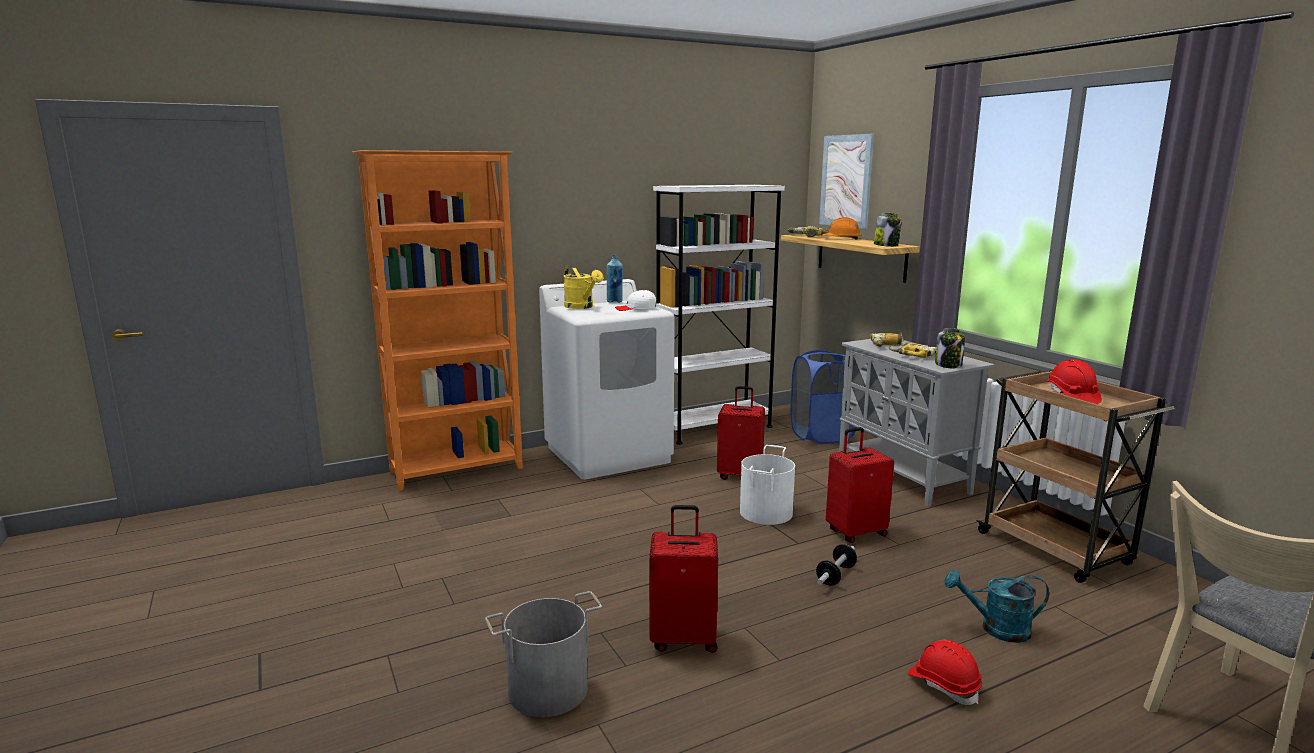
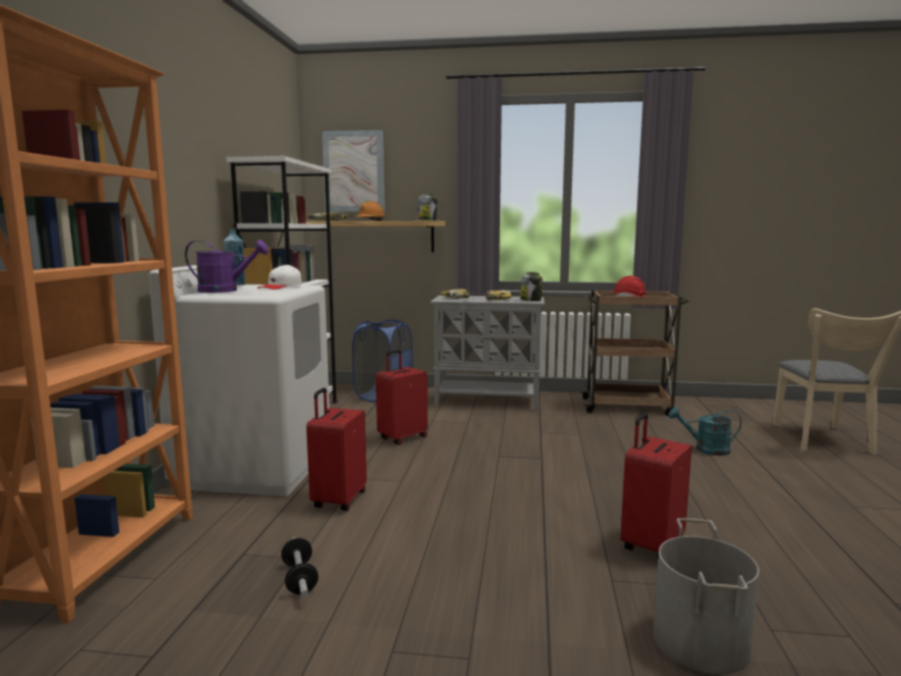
camera: 55 degrees left, 5 degrees down
yellow watering can [564,265,603,309] -> purple watering can [185,240,269,293]
white bucket [740,445,795,525] -> none
dumbbell [816,544,857,586] -> dumbbell moved to [281,537,318,597]
red suitcase [826,427,894,543] -> red suitcase moved to [306,388,367,511]
red hard hat [908,640,982,705] -> none
turquoise watering can [945,570,1049,643] -> turquoise watering can turned 60 degrees clockwise [669,407,741,456]

